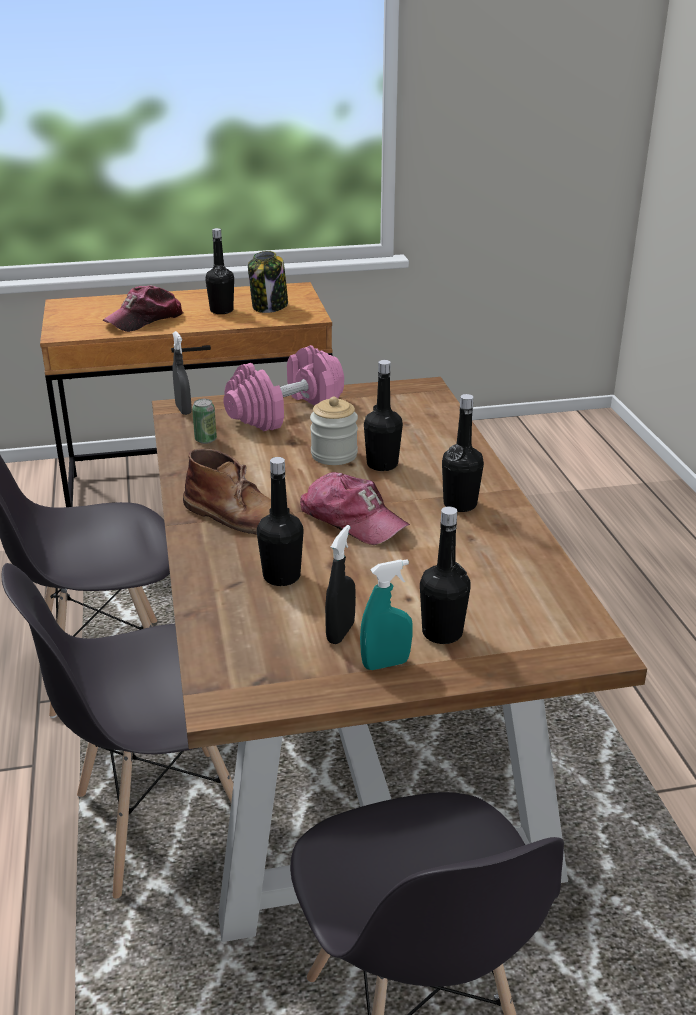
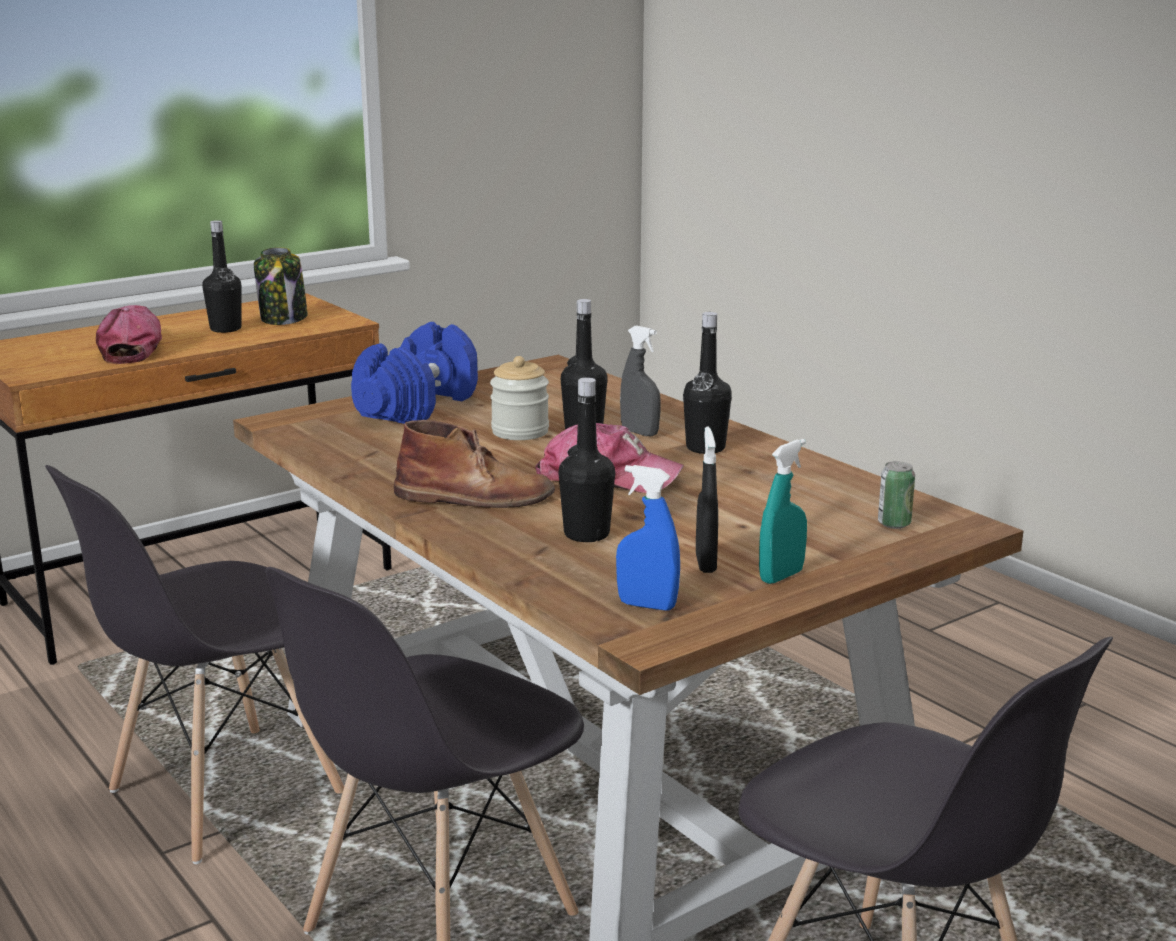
camera: 25 degrees left, 10 degrees down
cap [103,285,183,332] -> cap turned 150 degrees clockwise [96,305,162,364]
grey spray bottle [172,331,192,415] -> grey spray bottle moved to [620,326,661,436]
can [192,399,217,444] -> can moved to [878,461,915,529]
pink dumbbell [224,345,344,431] -> blue dumbbell [351,322,478,424]
black bottle [420,506,471,644] -> none
none -> blue spray bottle [616,465,680,611]

